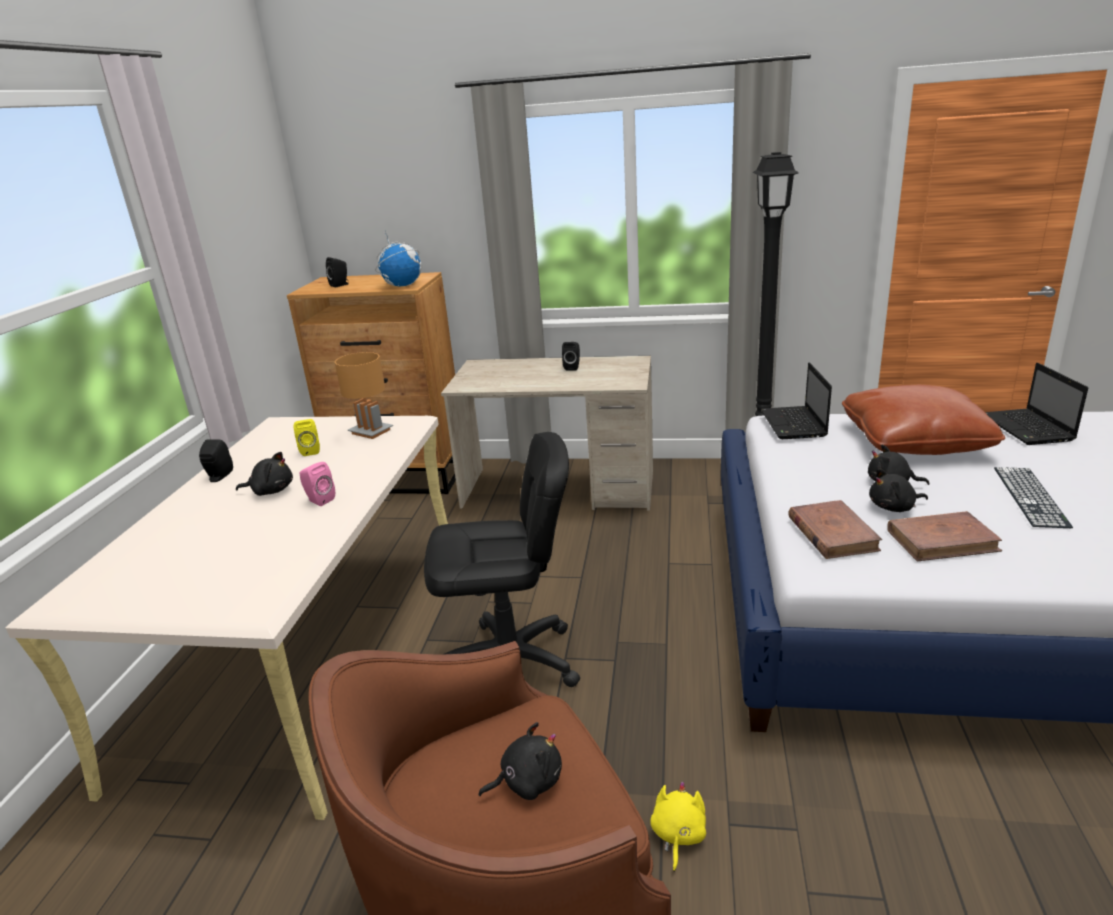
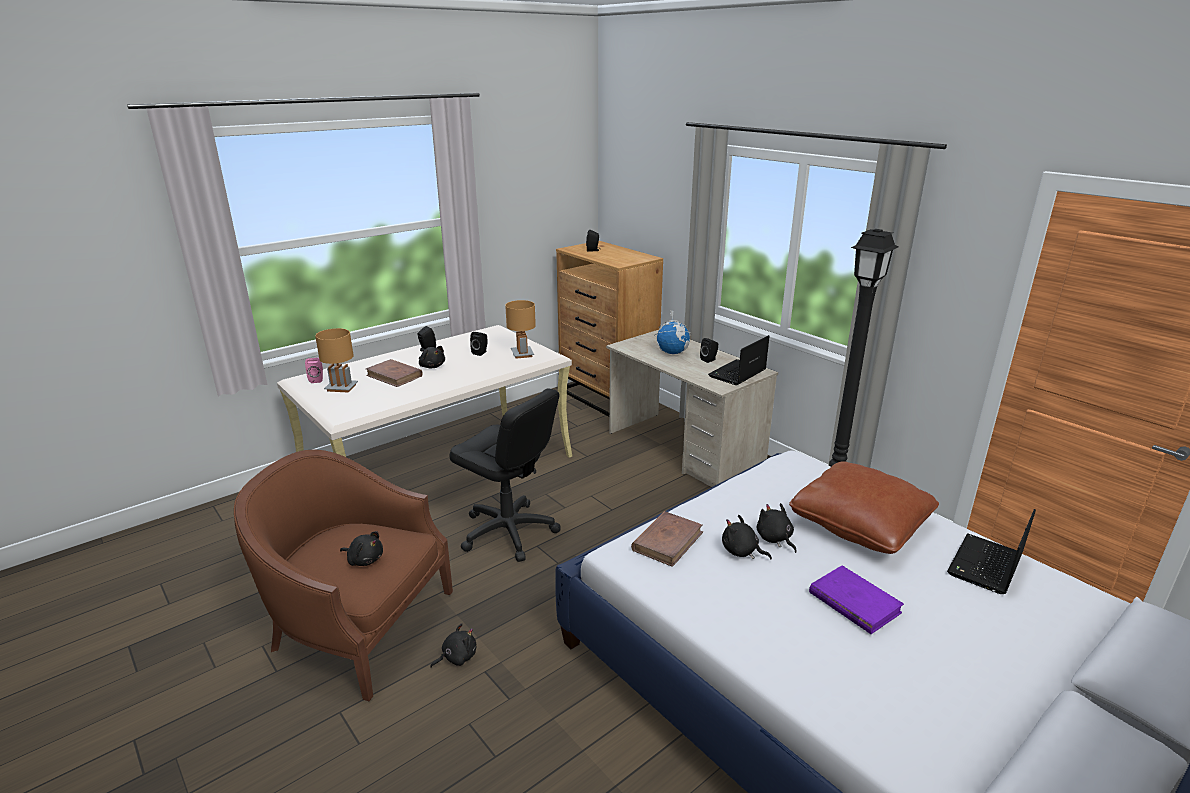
camera: 40 degrees right, 0 degrees up
yellow speaker [294,419,320,456] -> black speaker [470,332,487,356]
pink speaker [300,462,335,506] -> pink speaker moved to [305,358,323,383]
globe [375,231,422,287] -> globe moved to [654,310,690,354]
yellow plush toy [650,781,706,872] -> black plush toy [430,623,477,668]
laptop [761,362,832,439] -> laptop moved to [708,335,770,385]
brown book [887,511,1002,561] -> brown book moved to [366,359,423,387]
keyboard [994,467,1073,528] -> purple book [809,565,904,634]
none -> brown table lamp [315,328,358,392]

